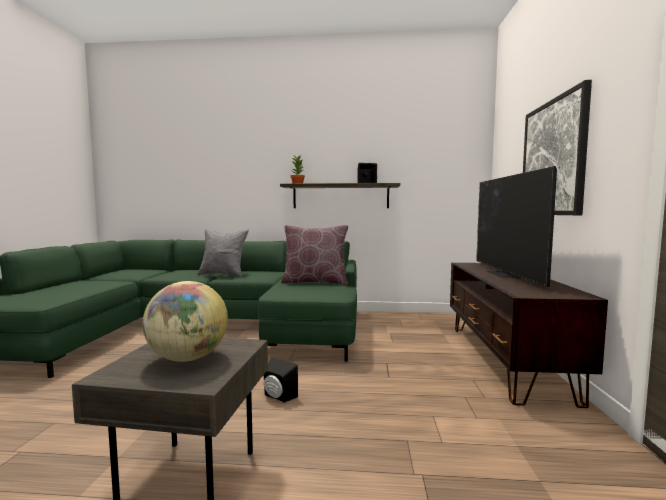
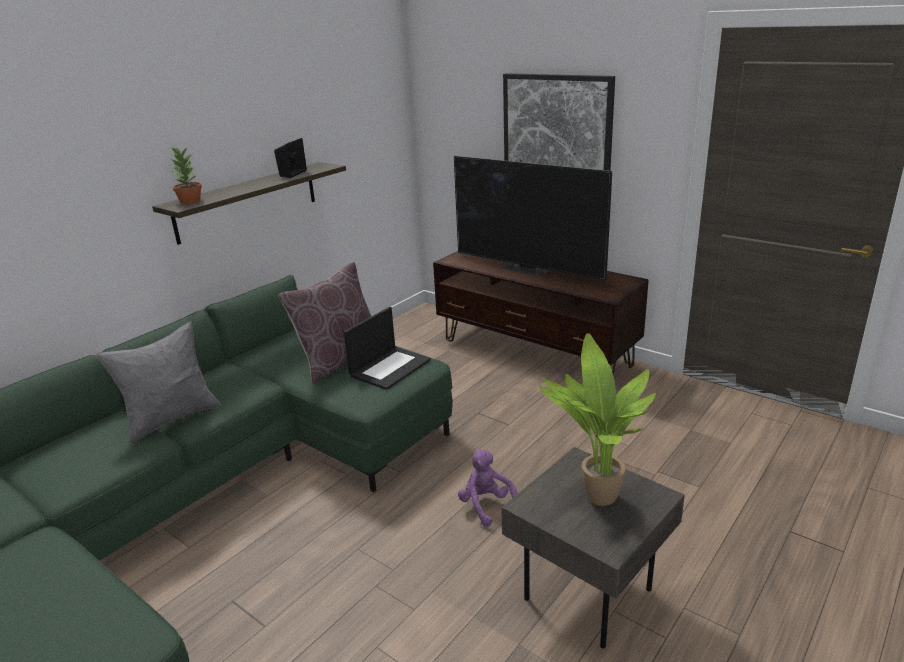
camera: 55 degrees left, 20 degrees up
globe [142,281,228,362] -> potted plant [539,333,656,506]
black speaker [264,357,298,403] -> purple plush toy [458,449,518,527]
none -> laptop [344,307,431,390]

